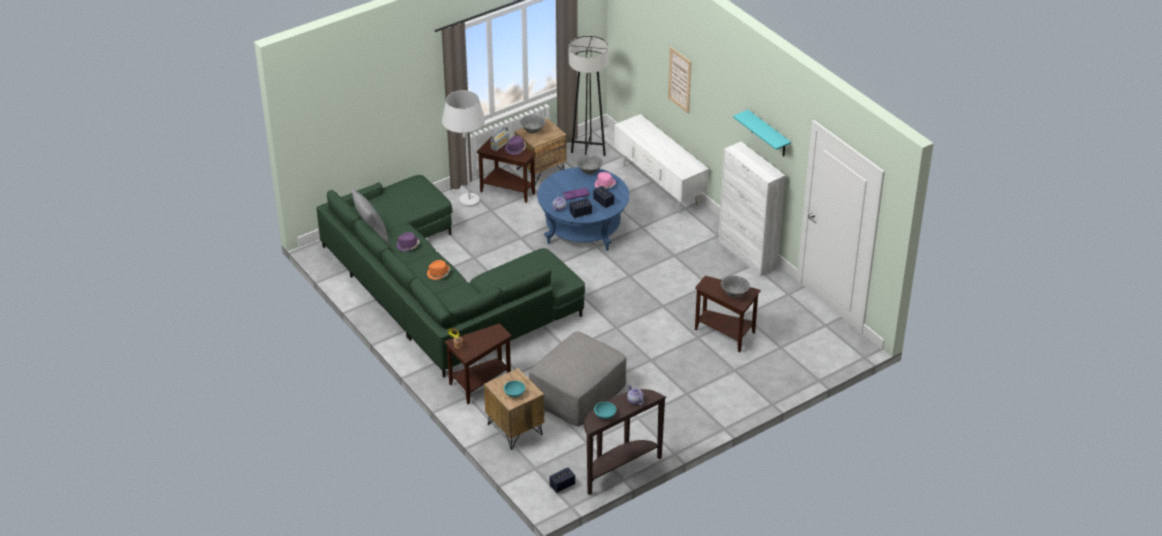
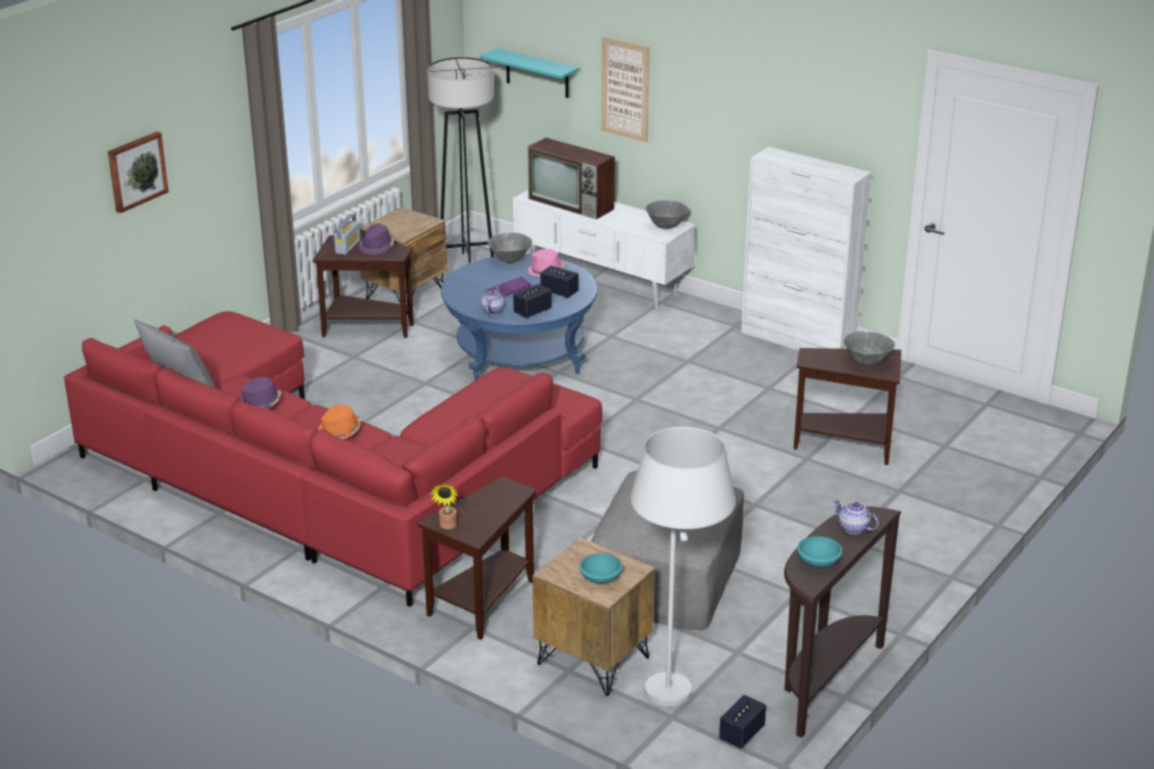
camera: 20 degrees left, 10 degrees down
green sofa [316,175,585,377] -> red sofa [64,311,602,607]
white floor lamp [442,90,485,207] -> white floor lamp moved to [631,427,736,707]
grey bowl [520,115,545,134] -> grey bowl moved to [645,200,689,229]
turquoise shelf [733,110,791,156] -> turquoise shelf moved to [479,48,579,98]
none -> picture [108,132,169,213]
none -> television [527,138,615,220]

